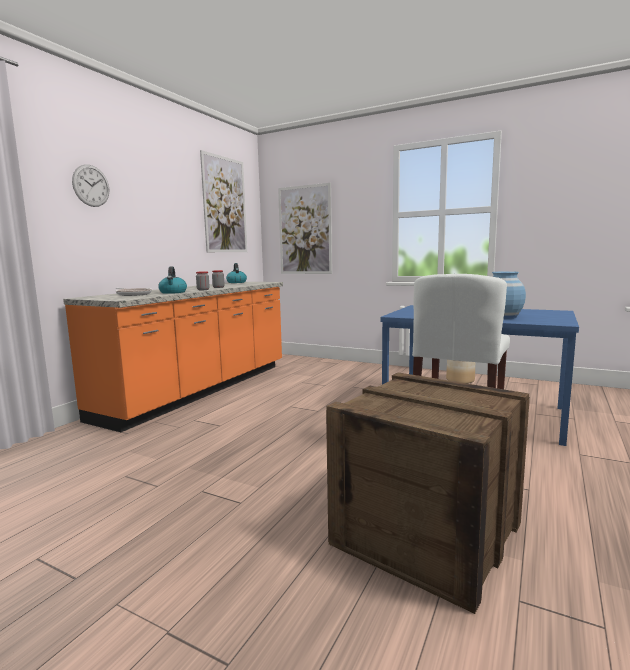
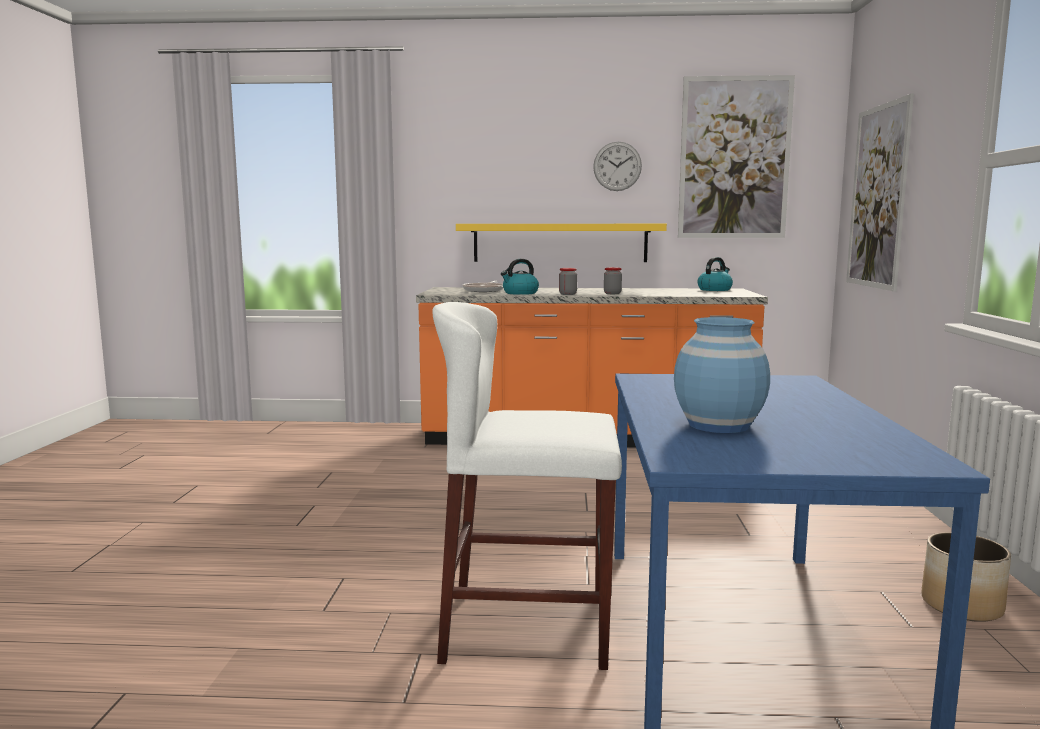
camera: 65 degrees right, 0 degrees up
wall clock [72,164,109,207] -> wall clock moved to [593,142,642,191]
crate [326,372,530,614] -> none
none -> yellow shelf [456,224,667,262]

